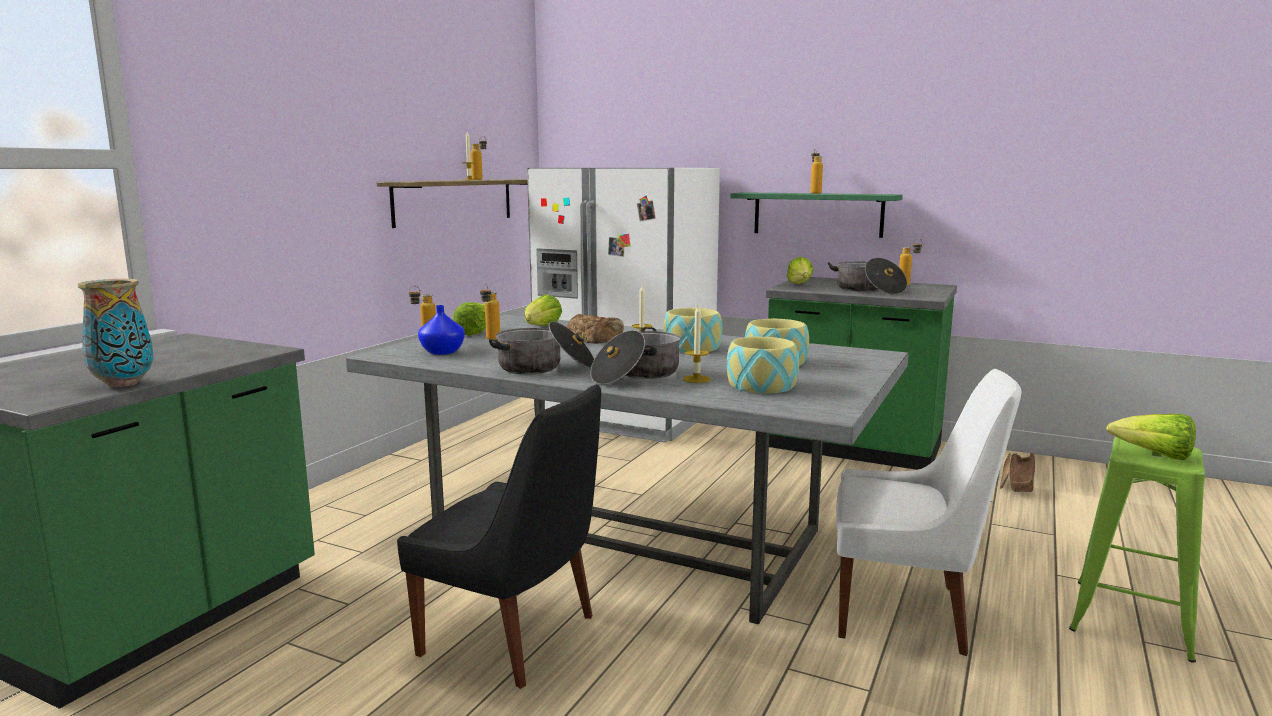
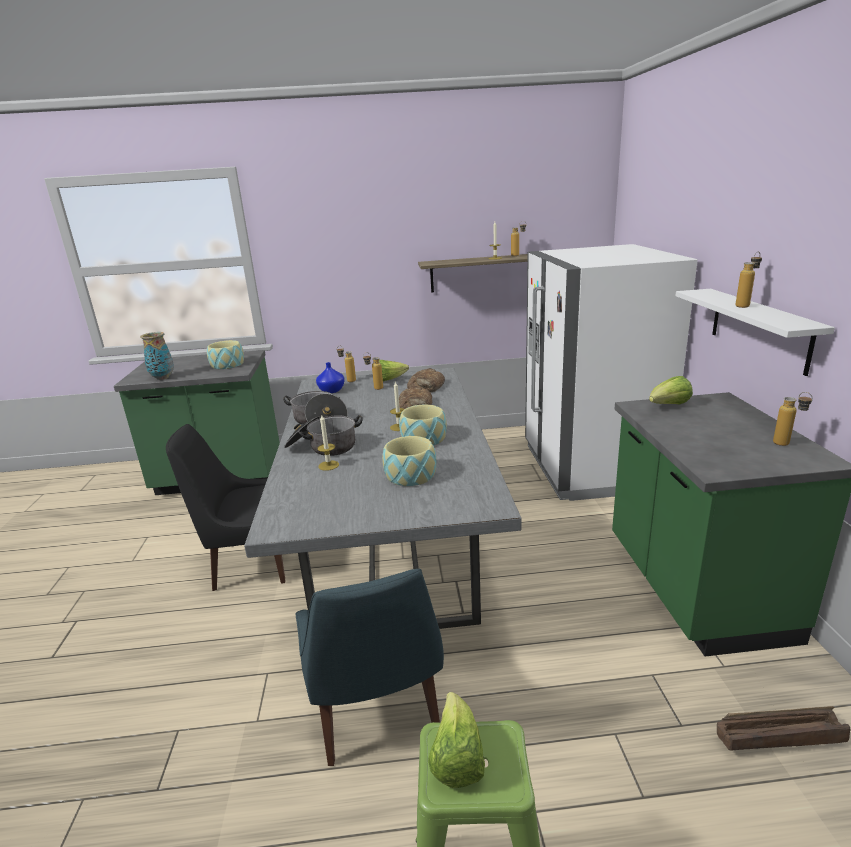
camera: 60 degrees right, 10 degrees up
black chair [397,384,601,689] -> black chair turned 90 degrees clockwise [166,424,286,591]
lettuce [525,294,562,326] -> bread [407,368,445,393]
bowl [727,337,799,394] -> bowl moved to [207,340,244,369]
green shelf [730,192,903,238] -> white shelf [675,289,835,376]
cooking pot [828,258,907,295] -> none
white chair [836,369,1022,656] -> blue chair [296,569,444,766]

